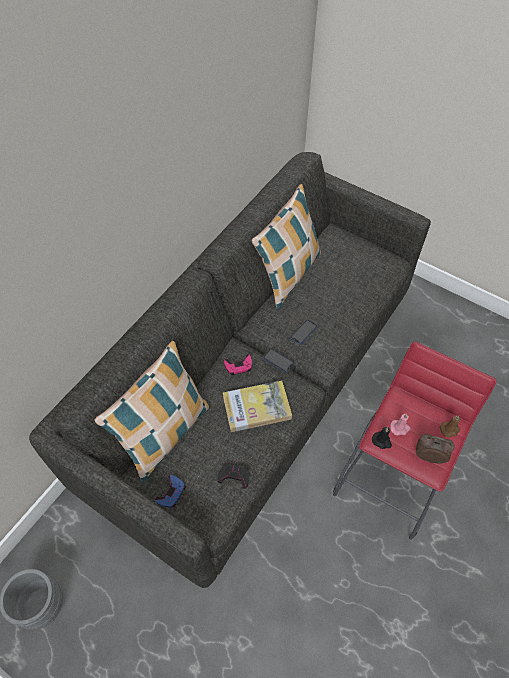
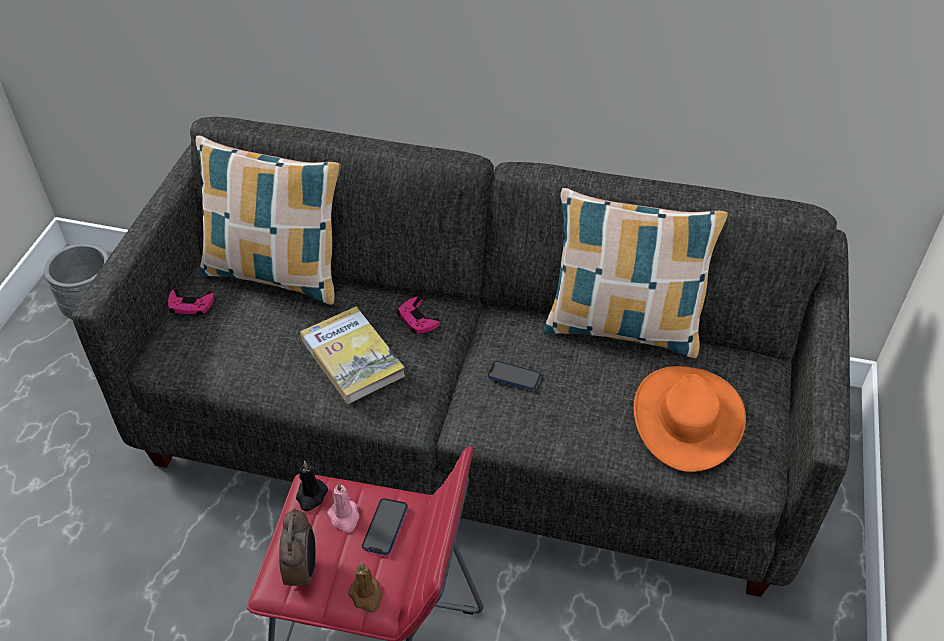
camera: 70 degrees right, 10 degrees down
blue game controller [155,475,185,508] -> pink game controller [168,289,214,316]
black game controller [218,463,249,489] -> none
phone [264,348,294,372] -> phone moved to [362,498,408,555]
none -> orange hat [634,366,746,472]

